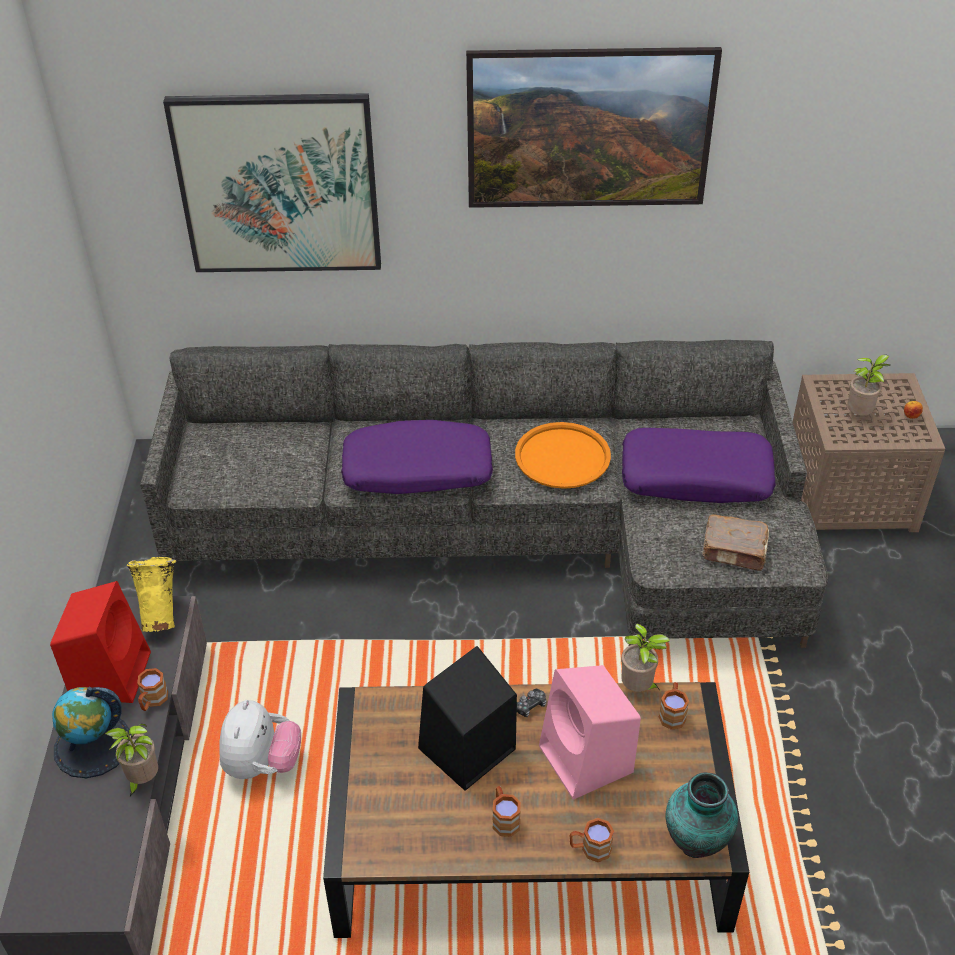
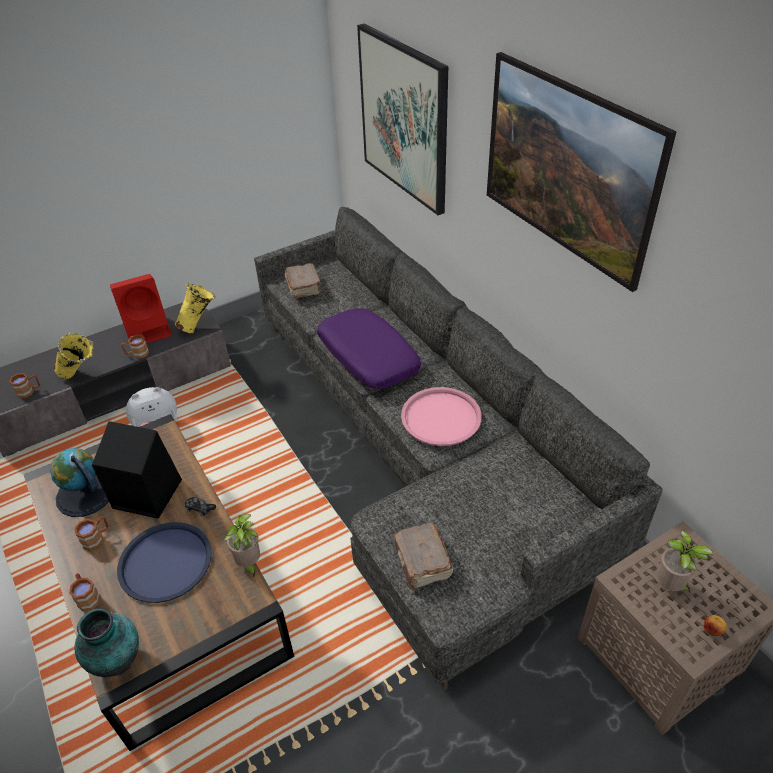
camera: 60 degrees right, 0 degrees up
globe [52,687,131,778] -> globe moved to [50,448,109,517]
potted plant [104,724,158,796] -> yellow vase [54,333,94,379]
orange tray [515,422,611,489] -> pink tray [401,387,482,446]
pink speaker [539,665,641,800] -> blue tray [117,522,212,603]
purple pillow [622,428,776,503] -> none
brown mug [659,682,689,730] -> brown mug moved to [9,373,39,398]
none -> brown book [285,263,322,298]

